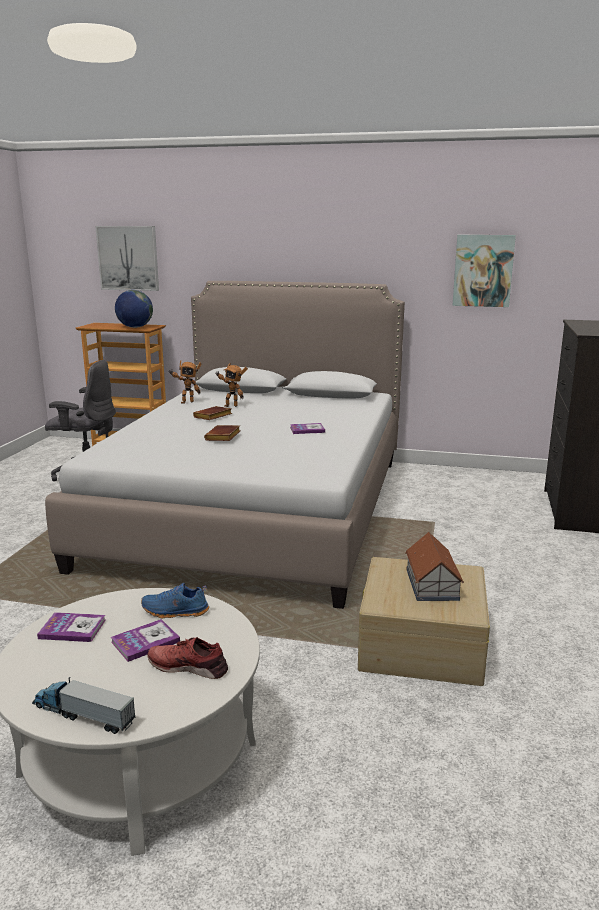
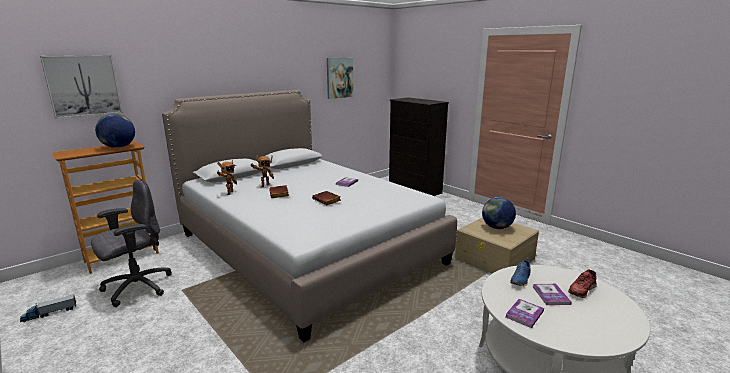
camera: 55 degrees left, 0 degrees up
toy truck [32,677,136,734] -> toy truck moved to [20,294,76,322]
toy house [405,532,464,601] -> globe [482,197,516,229]

